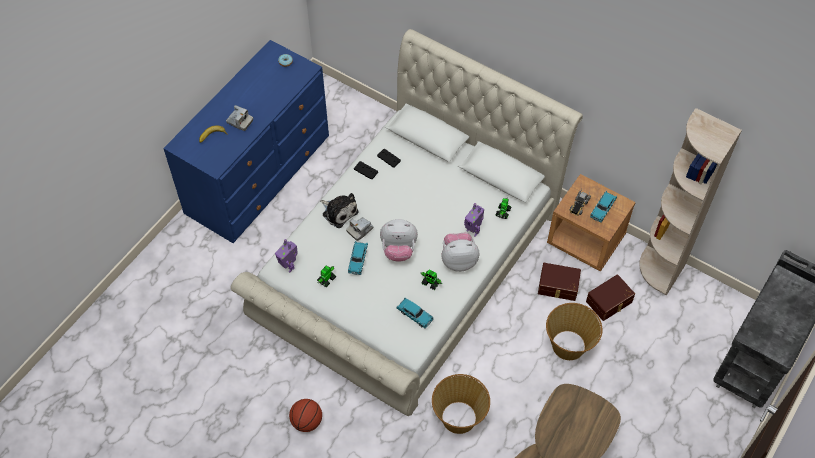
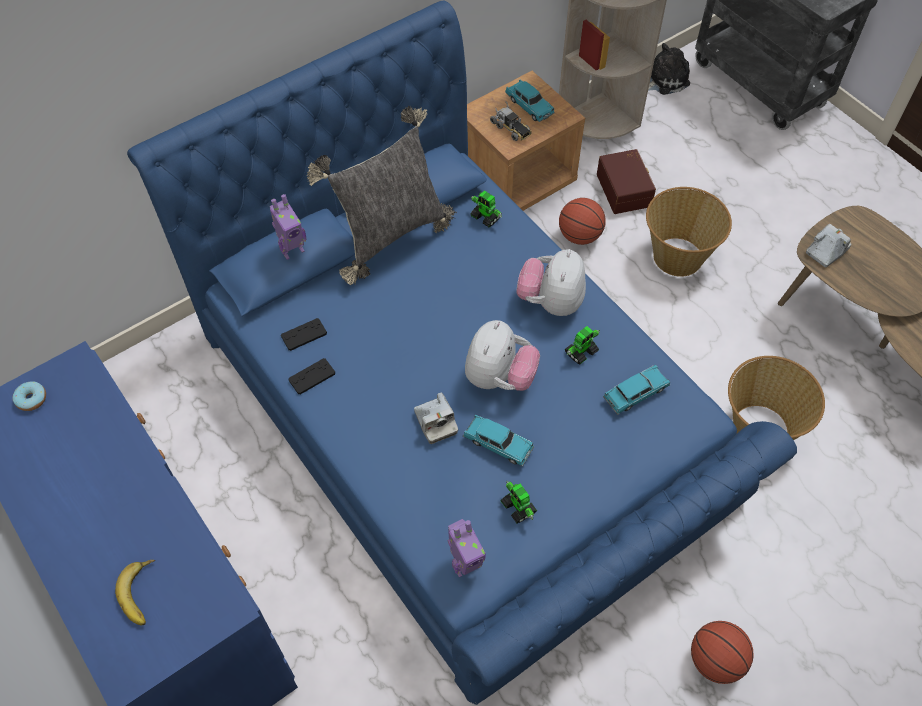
camera: 70 degrees left, 0 degrees up
camera [226,105,253,131] -> camera moved to [806,224,851,267]
beige bed [231,29,583,416] -> blue bed [127,1,797,705]
plush toy [320,193,359,228] -> plush toy moved to [648,43,690,95]
toy robot [464,203,484,237] -> toy robot moved to [270,194,307,260]
brown storage box [538,263,581,301] -> basketball [559,198,606,245]
none -> pillow [307,106,457,285]

